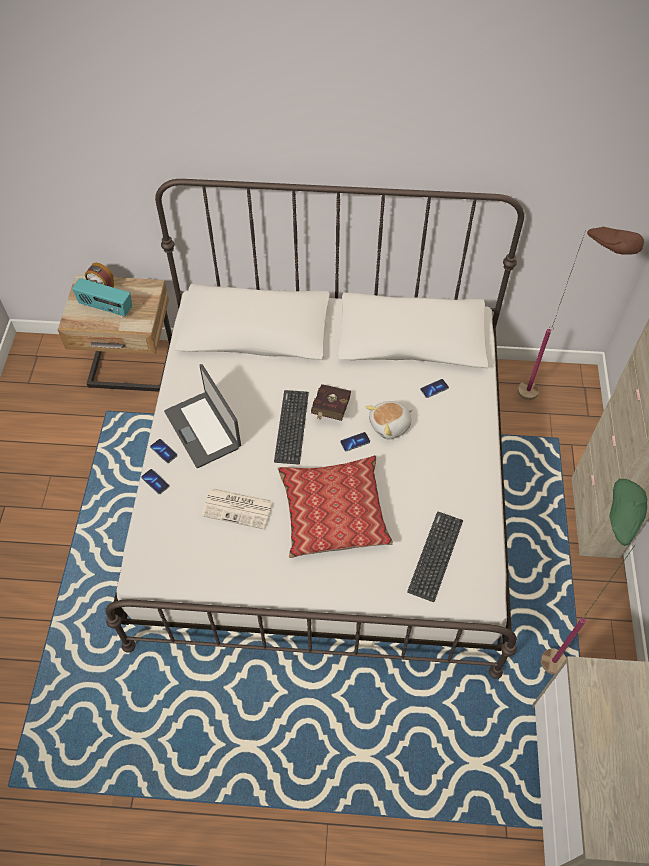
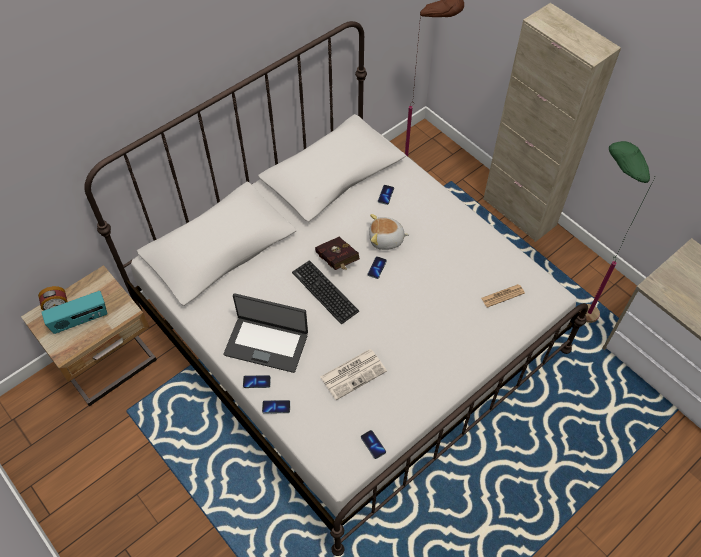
camera: 45 degrees left, 0 degrees up
pillow [278,455,393,558] -> none
plush toy [366,401,412,439] -> plush toy turned 75 degrees clockwise [369,214,409,250]
keyboard [407,512,463,602] -> newspaper [481,284,525,308]
none -> phone [361,430,386,459]

